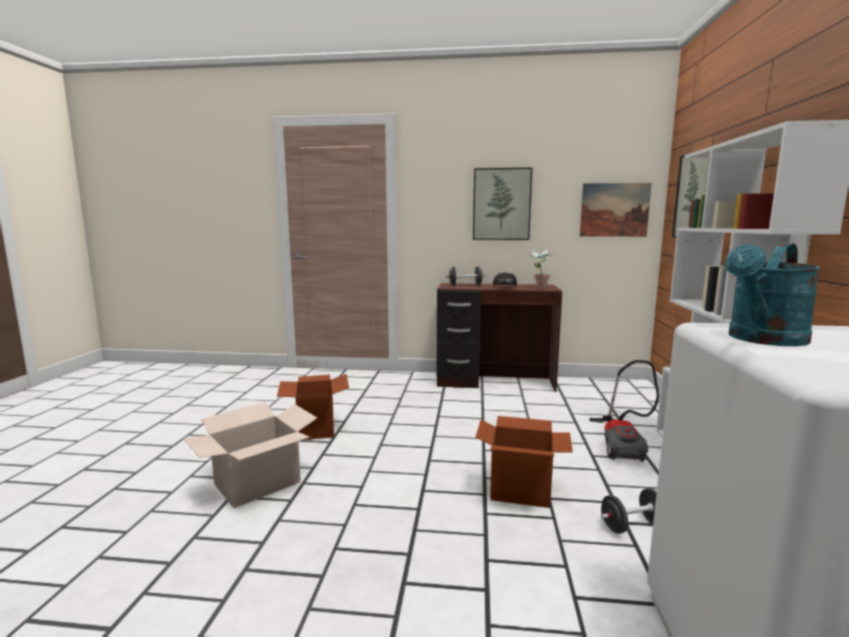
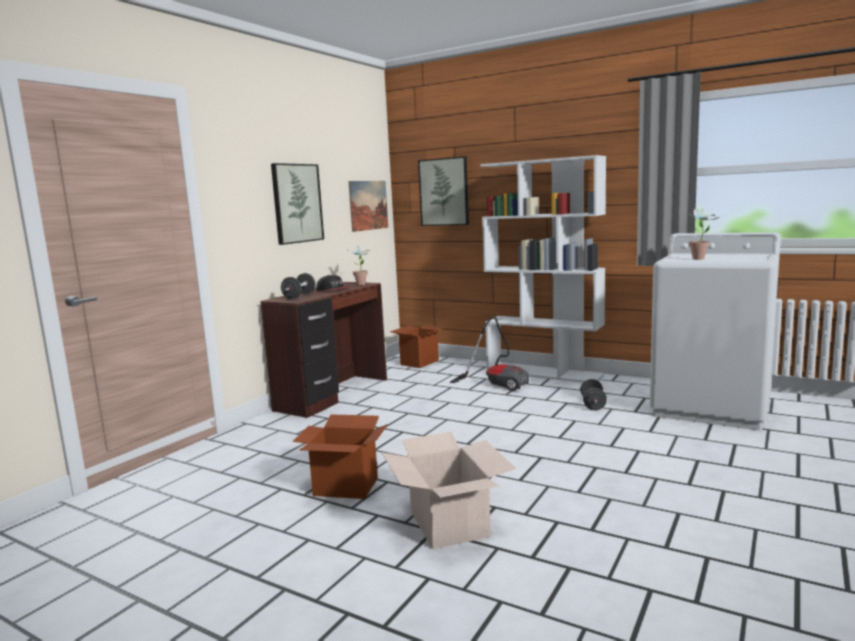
camera: 65 degrees left, 0 degrees up
cardboard box [475,416,573,508] -> cardboard box moved to [390,325,444,368]
turquoise watering can [725,243,820,346] -> potted plant [688,208,721,260]

